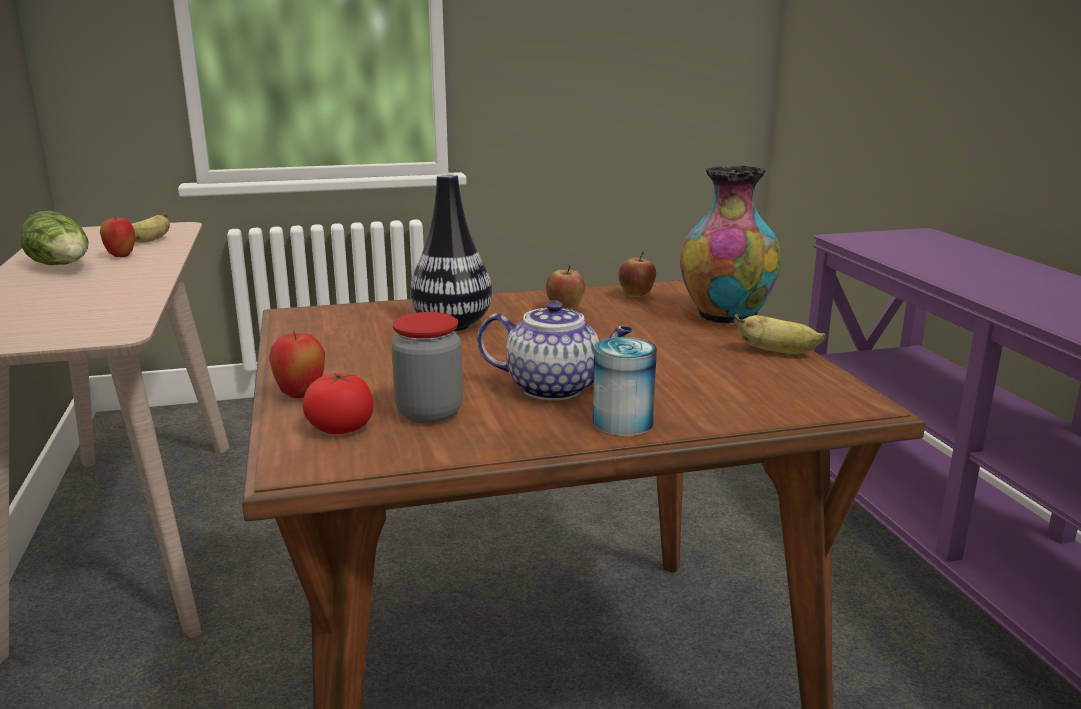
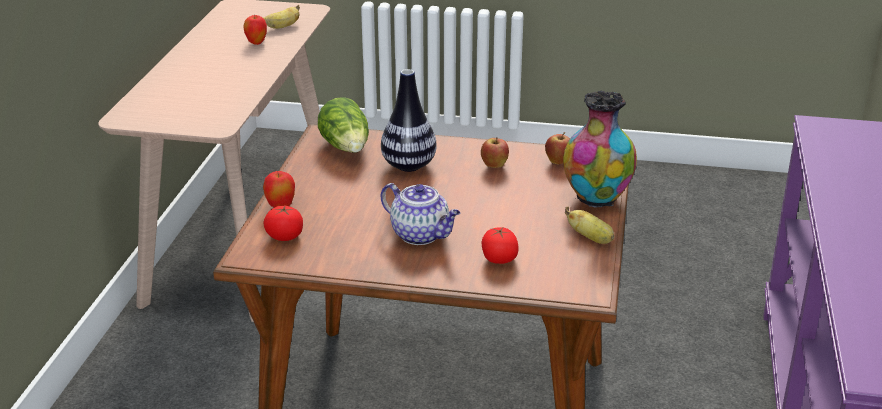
camera: 25 degrees right, 10 degrees up
lettuce [20,211,89,265] -> lettuce moved to [318,97,369,153]
jar [391,312,463,423] -> none
can [593,337,657,436] -> none
none -> tomato [481,227,519,264]

